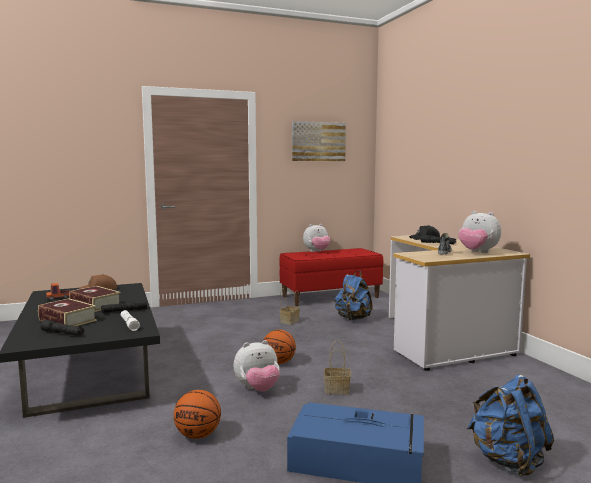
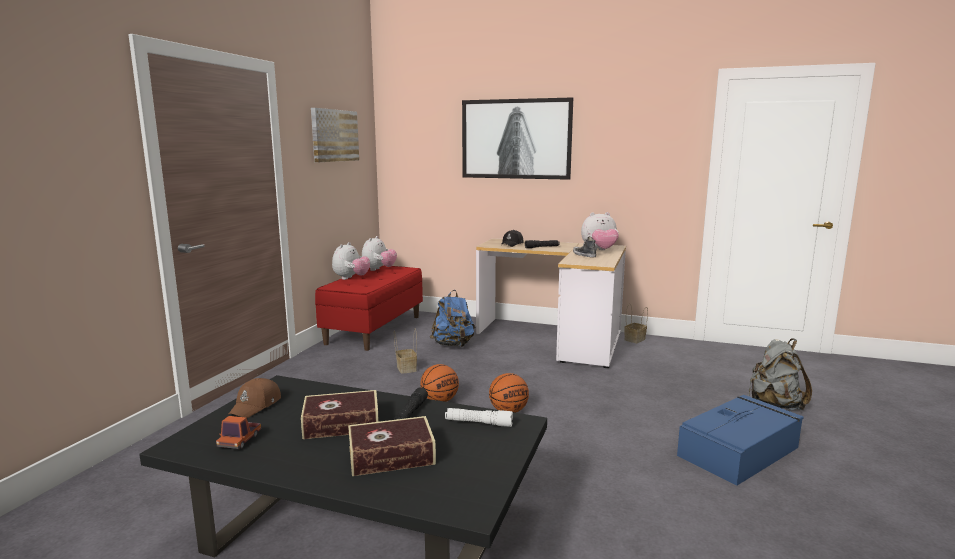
camera: 50 degrees left, 5 degrees up
black flashlight [41,320,84,336] -> none
basketball [174,390,221,439] -> basketball moved to [421,364,459,402]
plush toy [233,340,280,392] -> plush toy moved to [362,236,397,271]
basket [324,340,351,395] -> basket moved to [624,303,648,343]
blue backpack [467,375,554,477] -> grey backpack [748,338,812,411]
none -> picture [462,97,573,180]

